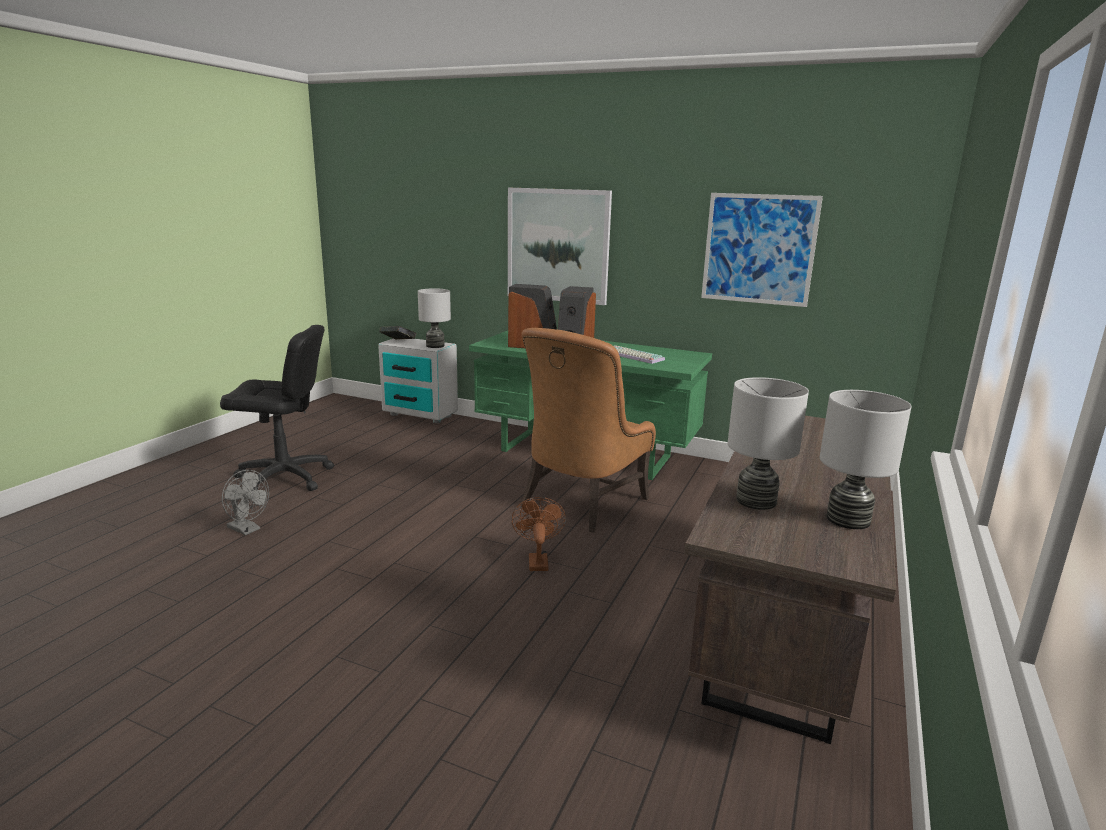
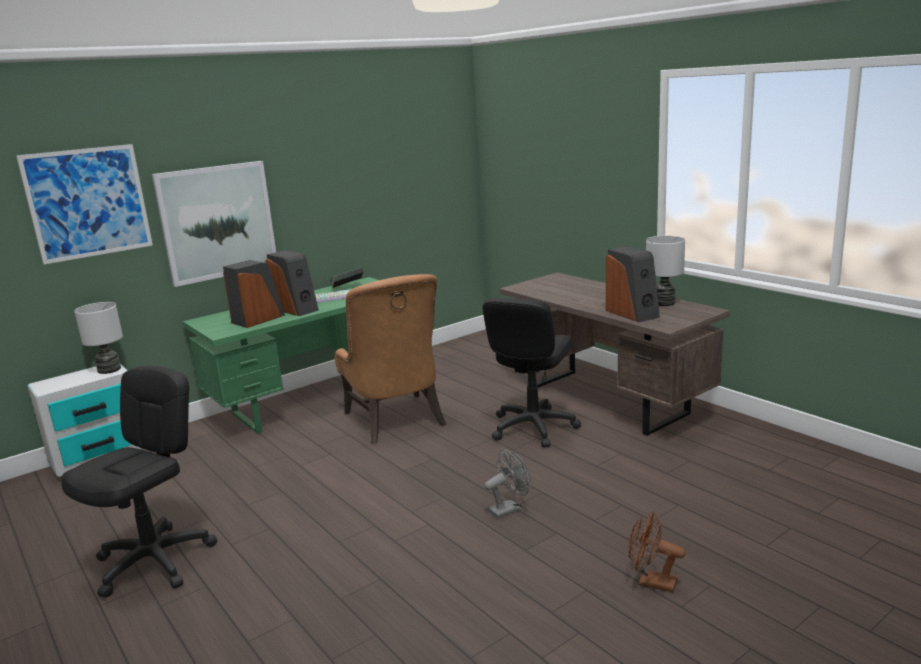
camera: 60 degrees left, 0 degrees up
grey fan [222,470,269,535] -> grey fan moved to [484,449,530,518]
book [379,326,416,340] -> book moved to [330,268,363,288]
brown fan [511,497,566,571] -> brown fan moved to [628,511,686,592]
picture [701,193,823,307] -> picture moved to [16,144,153,264]
grey table lamp [728,377,809,510] -> speaker [606,246,660,322]
none -> black office chair [482,298,581,448]

